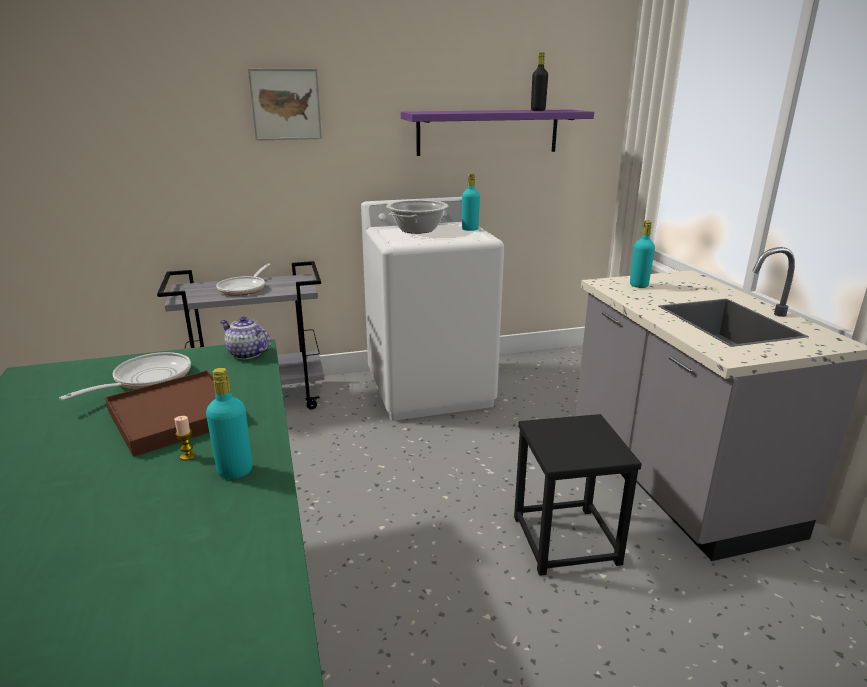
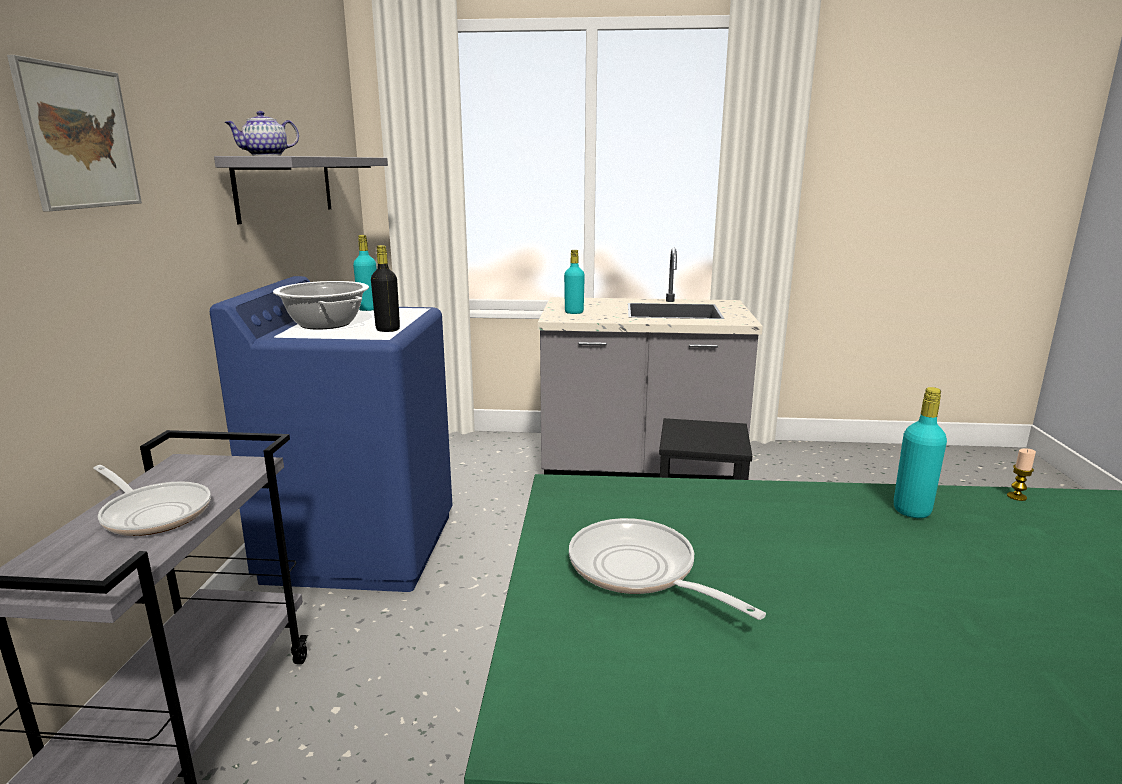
camera: 70 degrees left, 5 degrees down
brown tray [105,370,216,457] -> none
candle [174,416,196,461] -> candle moved to [1007,448,1036,501]
teapot [220,316,271,359] -> teapot moved to [225,111,299,156]
white washing machine [361,197,504,421] -> blue washing machine [210,276,452,592]
purple shelf [401,109,594,156] -> grey shelf [214,156,388,224]
black bottle [531,52,548,111] -> black bottle moved to [371,245,400,332]

